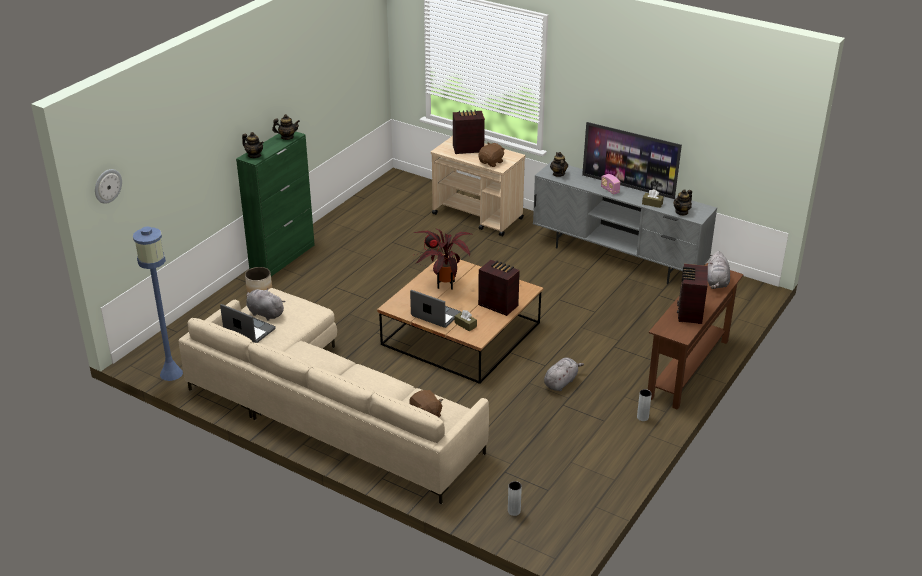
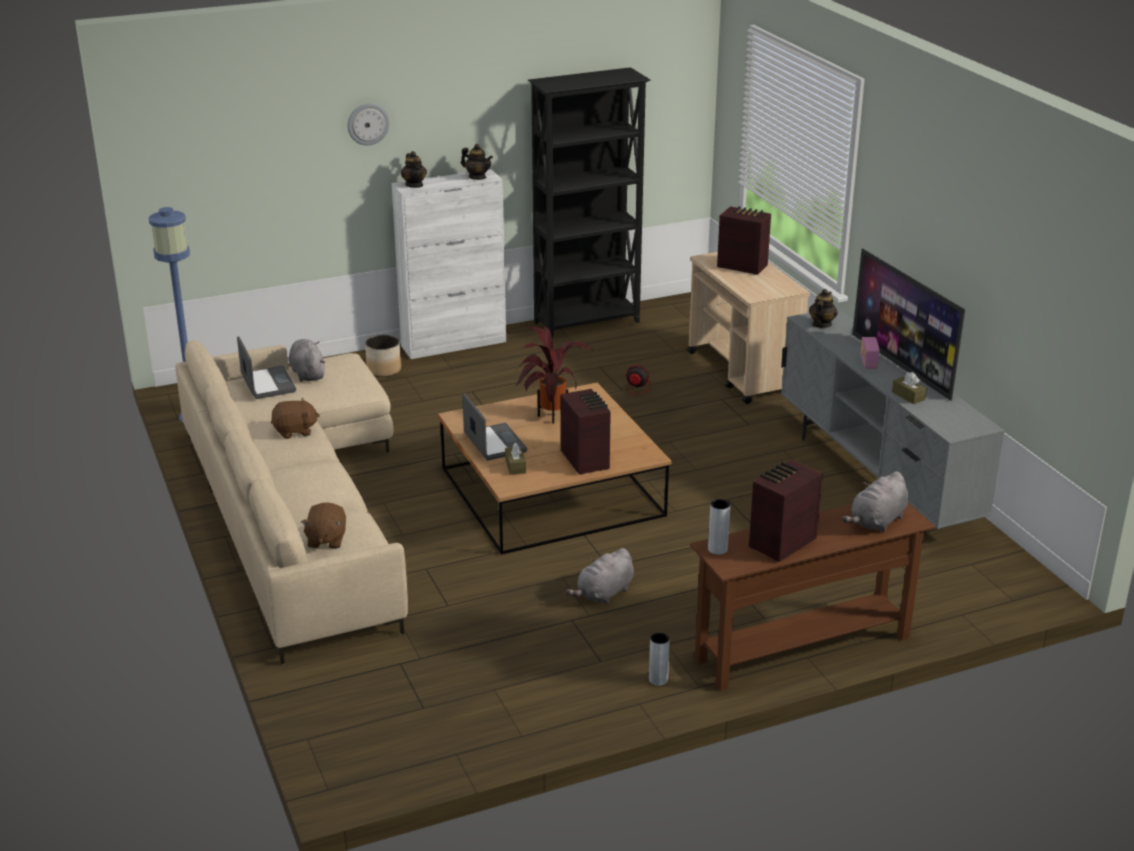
camera: 35 degrees right, 5 degrees down
wall clock [95,169,122,204] -> wall clock moved to [347,103,390,145]
green cabinet [236,131,315,276] -> white cabinet [392,169,506,359]
brown plush toy [478,143,505,167] -> brown plush toy moved to [271,398,320,439]
grey vase [508,481,522,516] -> grey vase moved to [708,499,731,555]
grey plush toy [544,357,584,391] -> grey plush toy turned 150 degrees clockwise [566,548,634,604]
teapot [674,189,692,216] -> none
none -> black bookcase [528,67,650,338]

